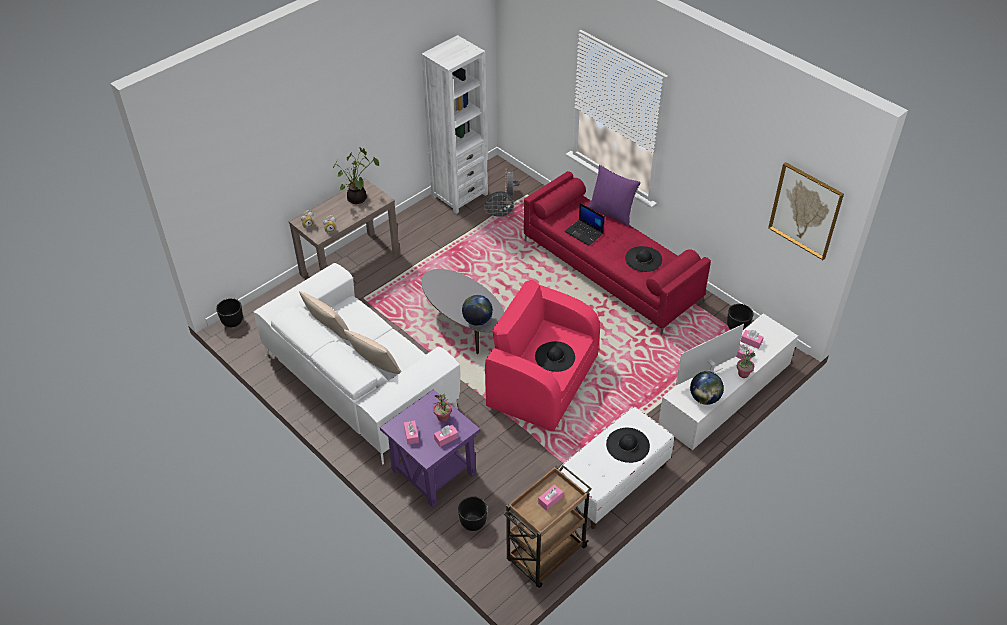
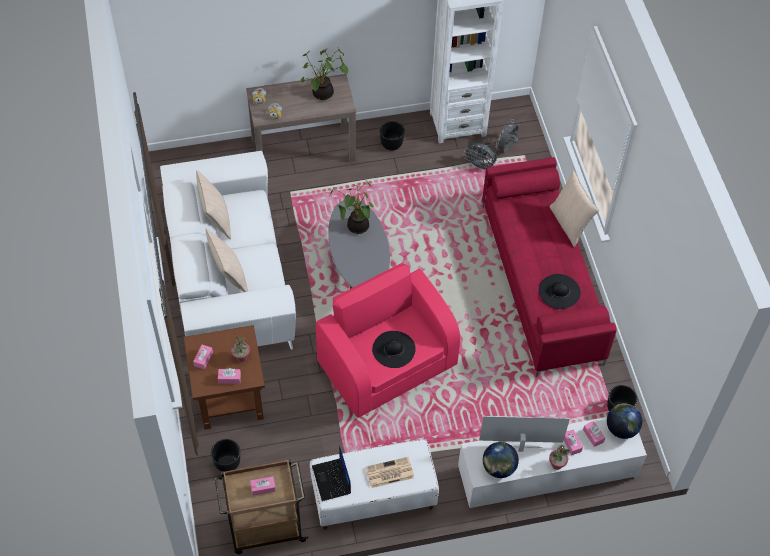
camera: 30 degrees right, 10 degrees up
black planter [216,298,243,327] -> black planter moved to [380,121,405,151]
purple side table [380,389,480,508] -> brown side table [184,325,265,430]
globe [462,295,493,326] -> globe moved to [607,403,642,439]
laptop [564,203,605,246] -> laptop moved to [312,446,351,501]
purple pillow [588,165,641,226] -> beige pillow [550,170,599,247]
black hat [606,428,650,463] -> newspaper [365,457,414,488]
picture [768,162,844,260] -> none
none -> potted plant [330,182,374,234]

